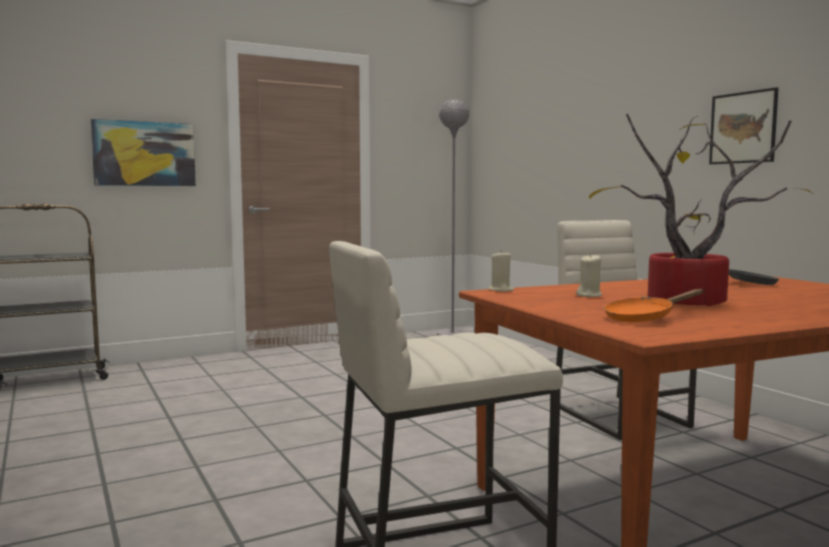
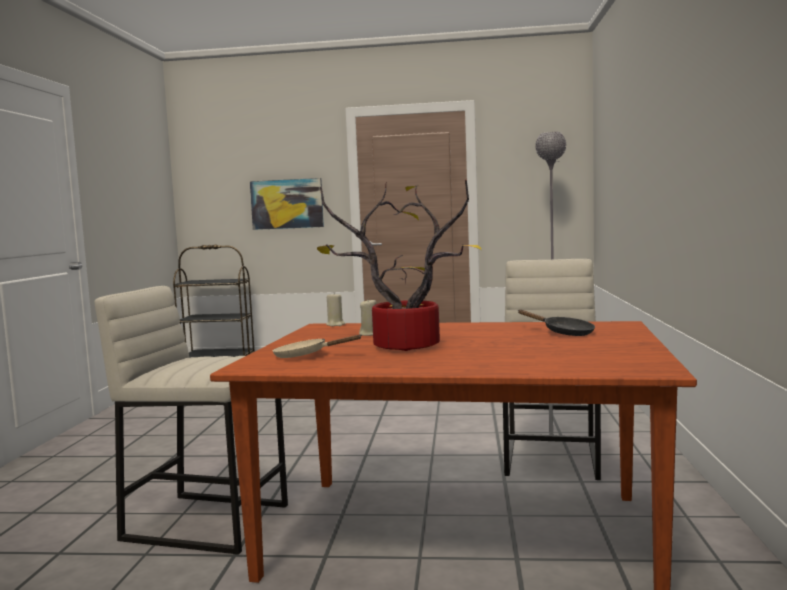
camera: 35 degrees right, 0 degrees up
orange frying pan [604,289,703,322] -> beige frying pan [272,335,362,358]
picture [709,87,778,164] -> none

